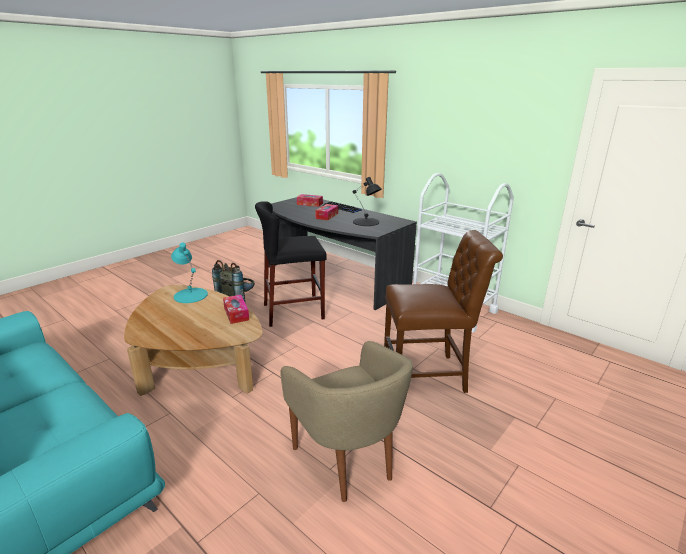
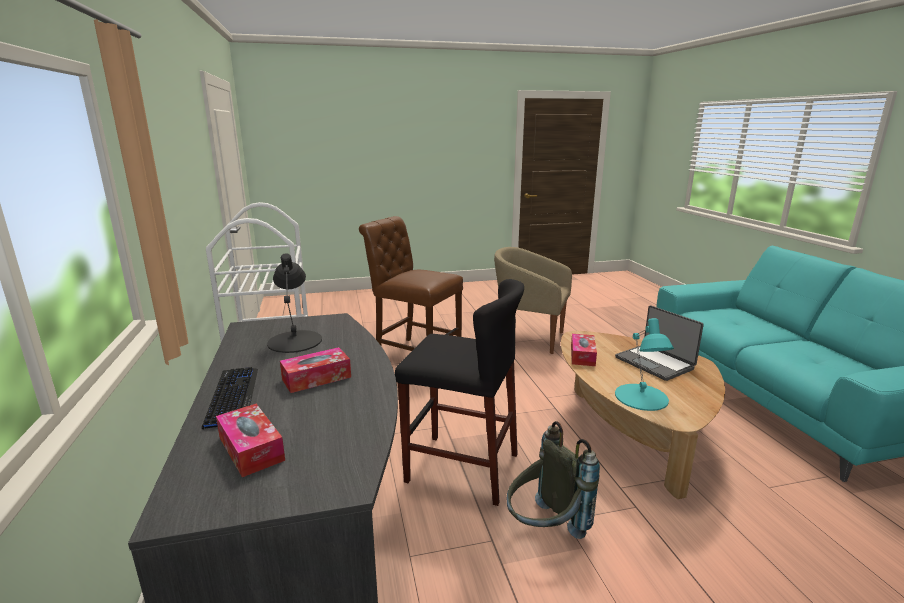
camera: 145 degrees left, 5 degrees down
beige armchair [280,341,413,502] -> beige armchair turned 75 degrees counterclockwise [494,247,572,354]
none -> laptop [615,305,704,381]

